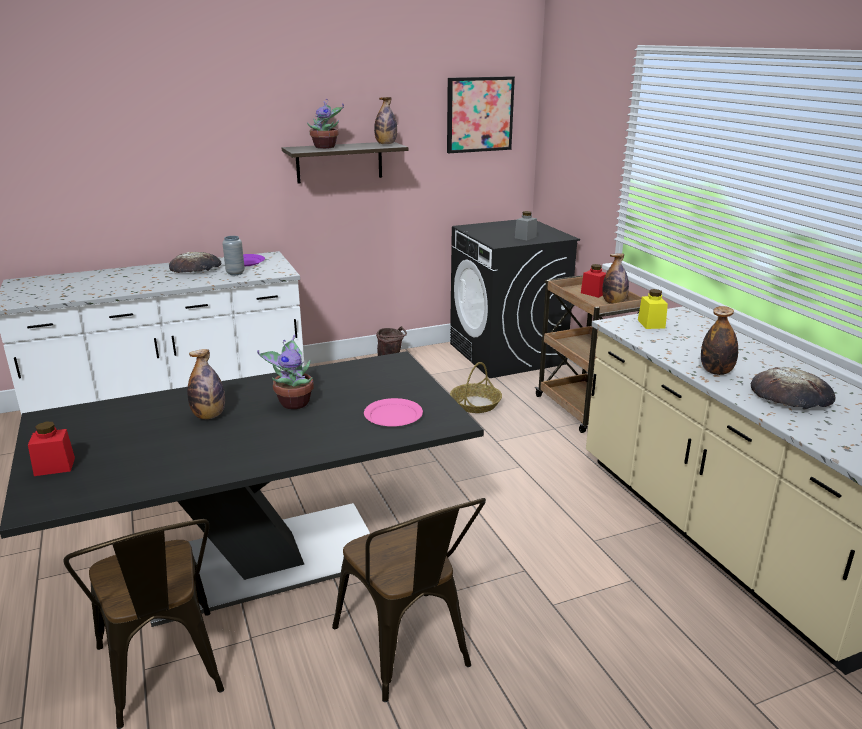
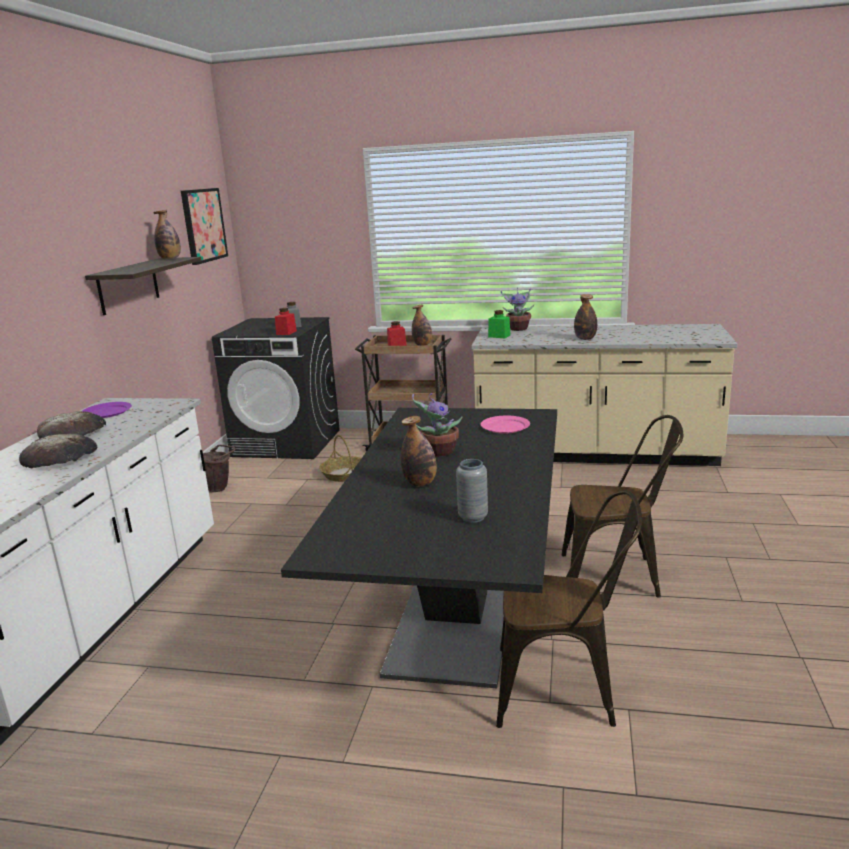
camera: 55 degrees left, 5 degrees down
red jar [28,421,75,476] -> red jar moved to [275,308,297,335]
grey vase [222,236,245,275] -> grey vase moved to [456,459,488,523]
potted plant [307,99,344,149] -> potted plant moved to [501,287,534,331]
yellow jar [638,289,668,329] -> green jar [488,310,511,338]
bread [751,367,836,409] -> bread moved to [19,434,98,468]

